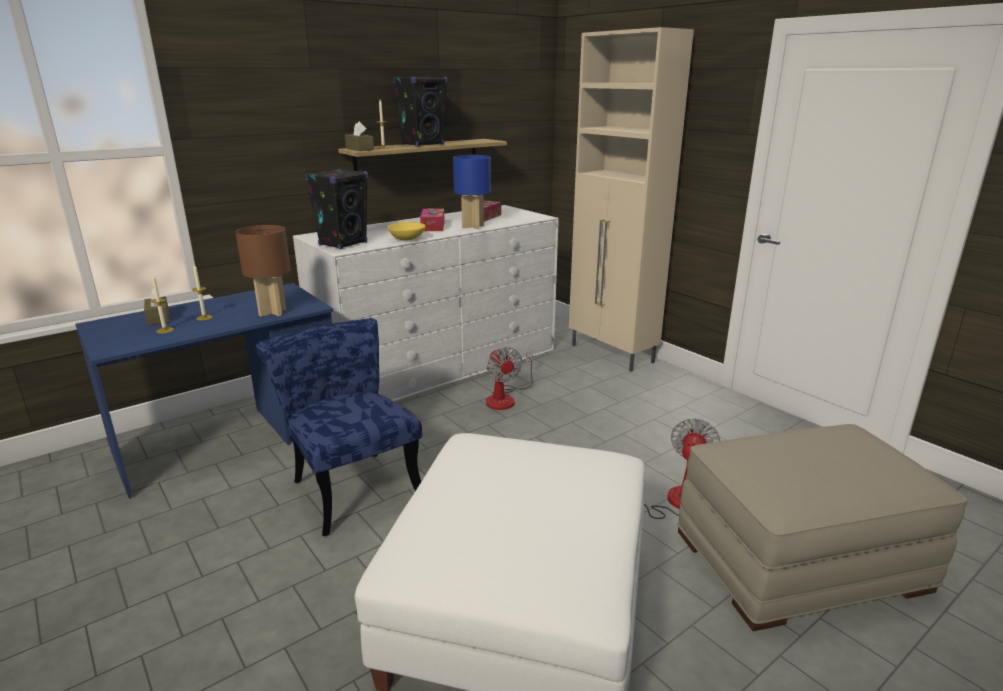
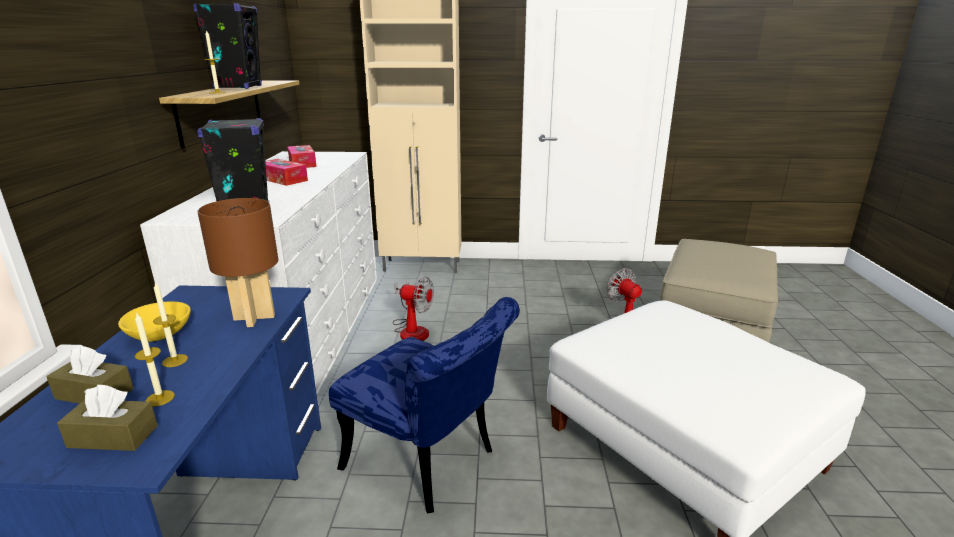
camera: 50 degrees left, 0 degrees up
blue chair [256,318,422,536] -> blue chair turned 150 degrees counterclockwise [329,297,520,513]
brown tissue box [345,121,374,151] -> brown tissue box moved to [57,385,158,451]
yellow bowl [388,222,426,240] -> yellow bowl moved to [118,301,191,342]
blue table lamp [453,155,491,229] -> none

